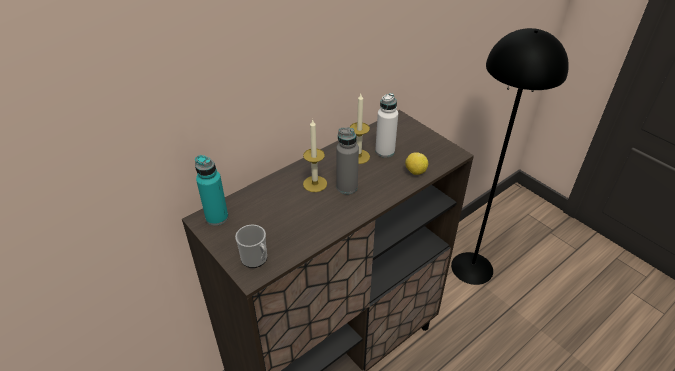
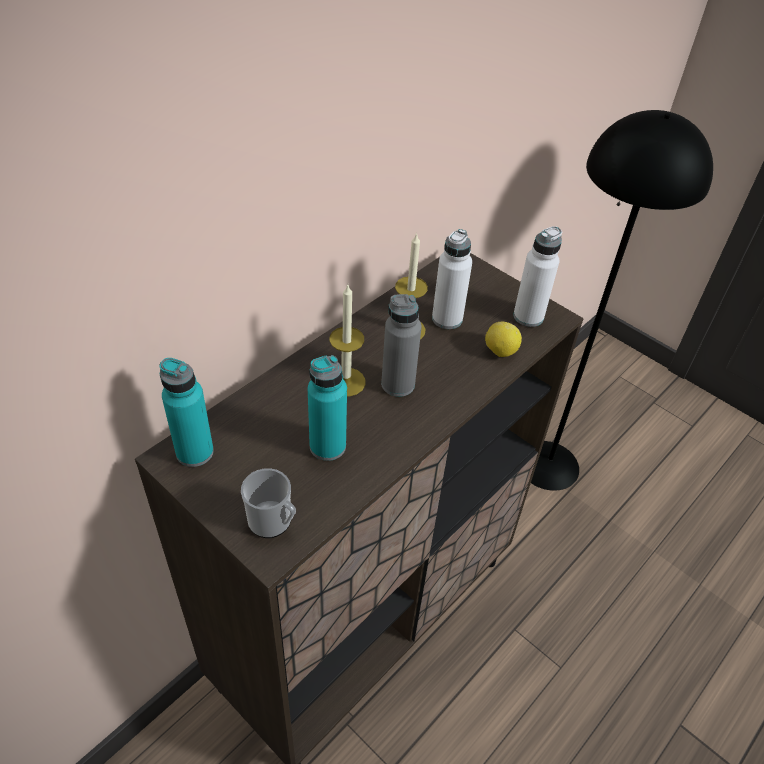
camera: 10 degrees left, 5 degrees up
none -> turquoise bottle [308,355,347,461]
none -> white bottle [513,226,562,327]

